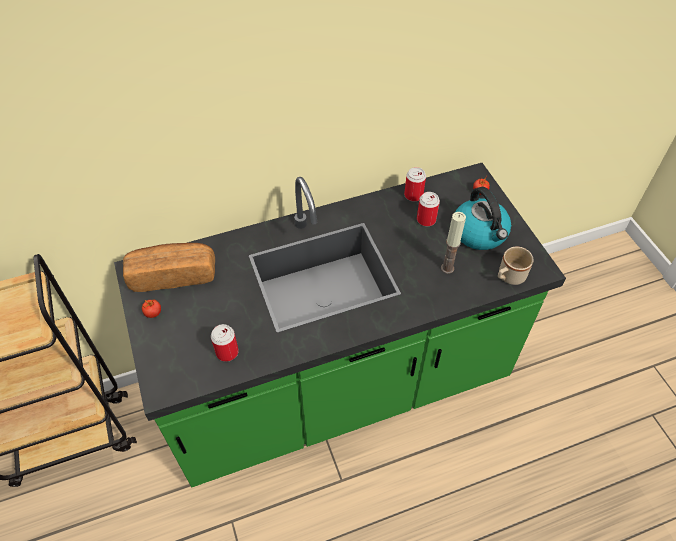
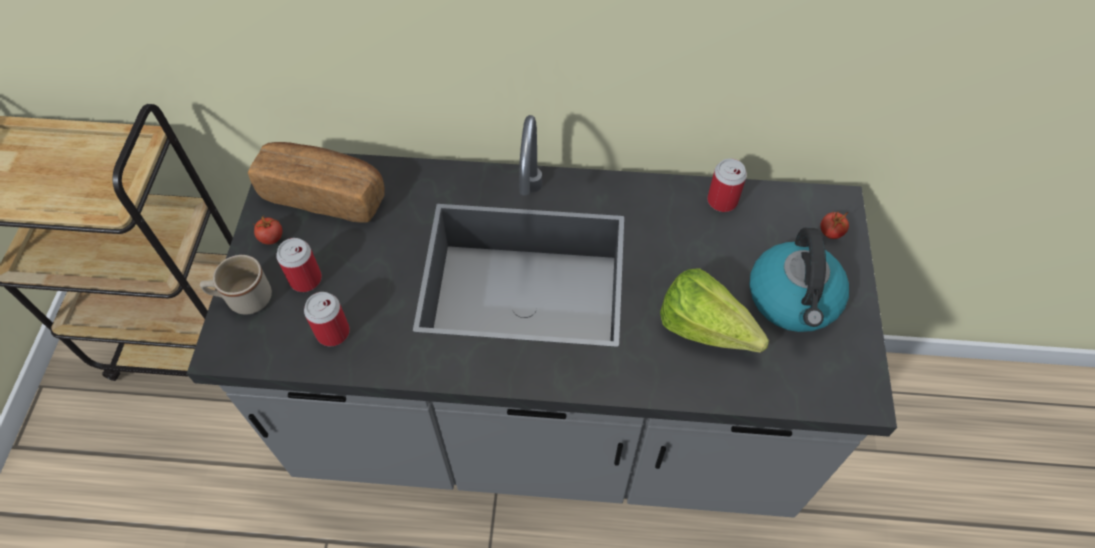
camera: 25 degrees right, 5 degrees up
green counter [114,163,566,487] -> grey counter [186,115,897,518]
can [417,192,440,227] -> can moved to [276,238,322,292]
candle [441,212,466,274] -> lettuce [660,268,769,353]
beige mug [498,247,534,285] -> beige mug moved to [200,255,272,315]

